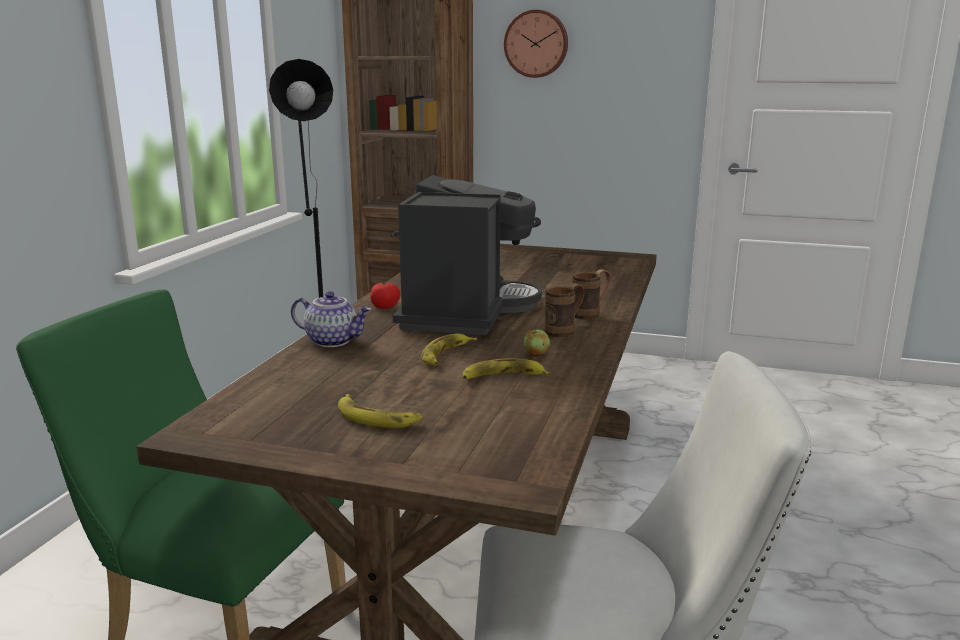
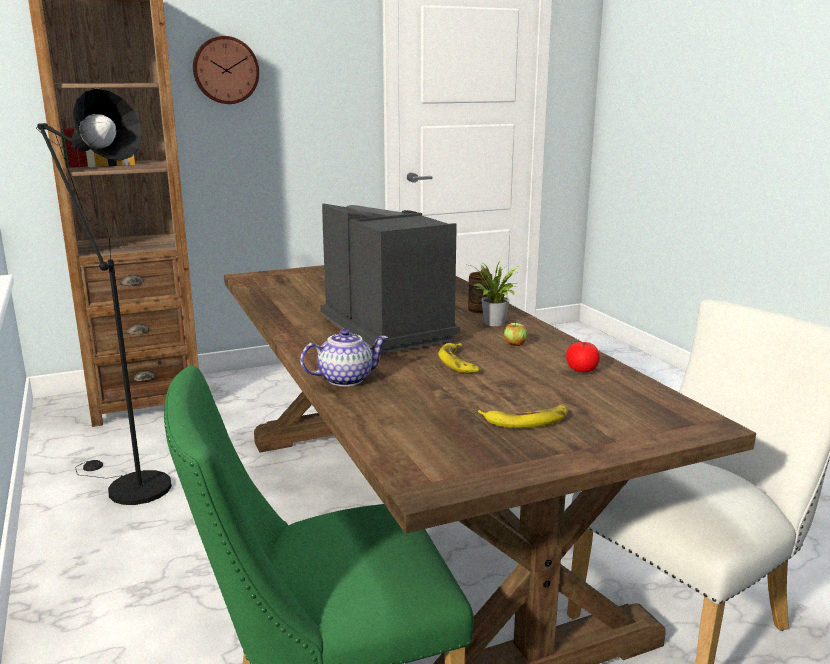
camera: 40 degrees left, 0 degrees up
tomato [370,282,400,309] -> tomato moved to [566,342,600,372]
banana [463,358,551,379] -> none
brown mug [545,283,585,338] -> potted plant [469,261,519,326]

